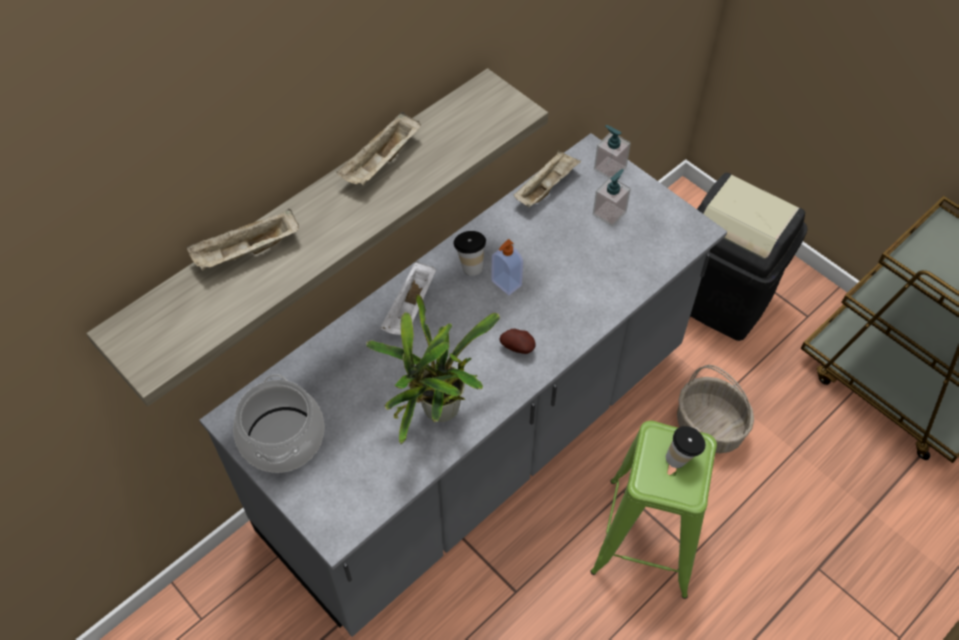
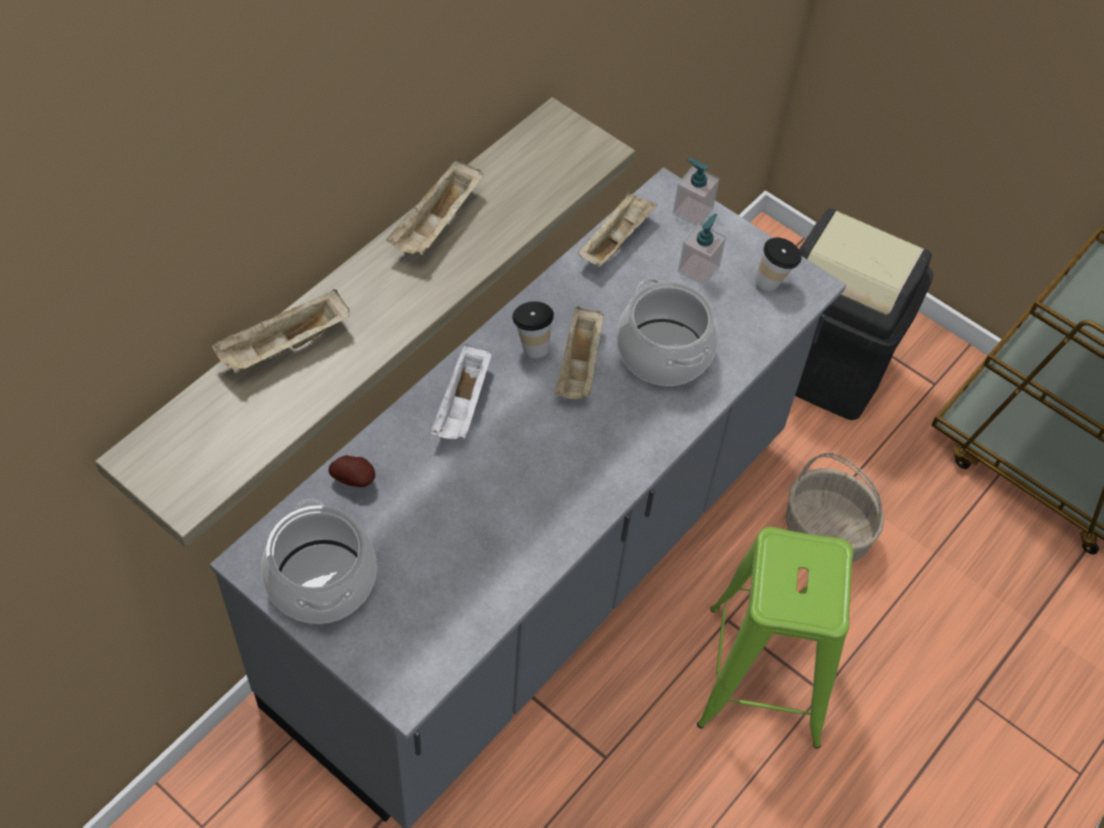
camera: 10 degrees left, 0 degrees up
potted plant [367,294,500,444] -> none
soap dispenser [491,239,523,295] -> beige tray [555,306,604,399]
potato [499,329,535,354] -> potato moved to [329,455,375,487]
cup [666,426,705,468] -> cup moved to [755,238,802,291]
none -> cooking pot [616,278,718,386]

